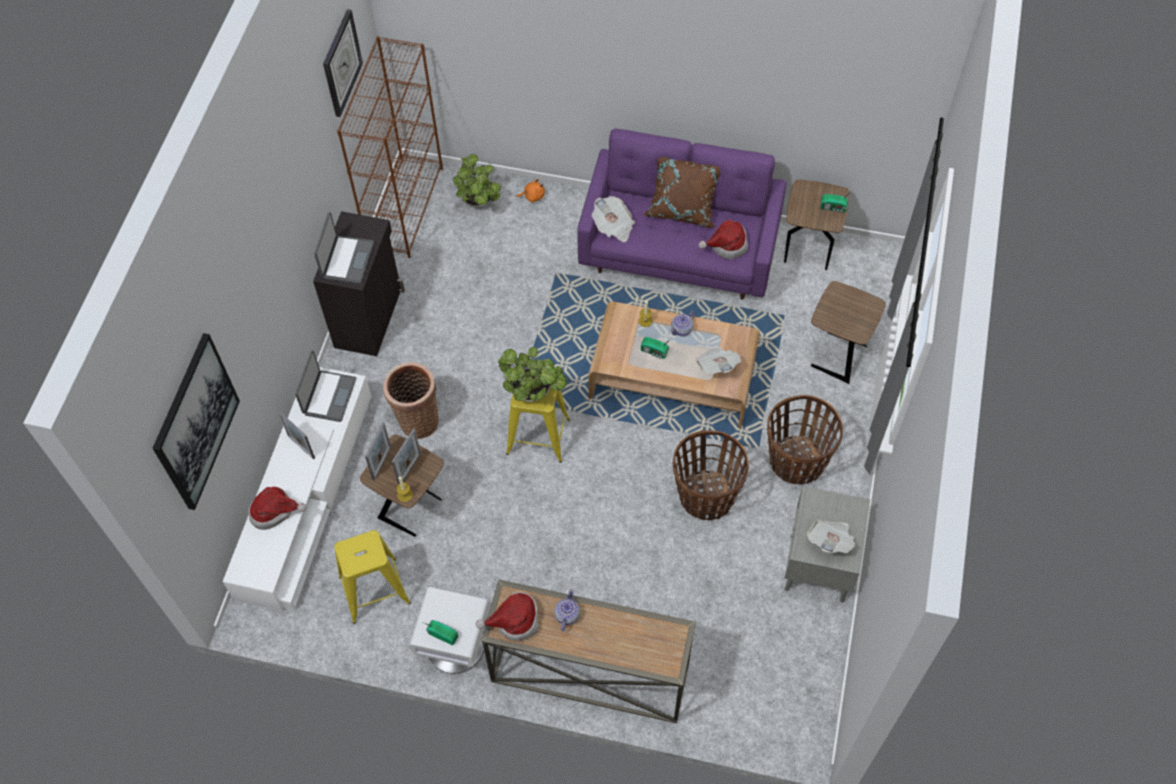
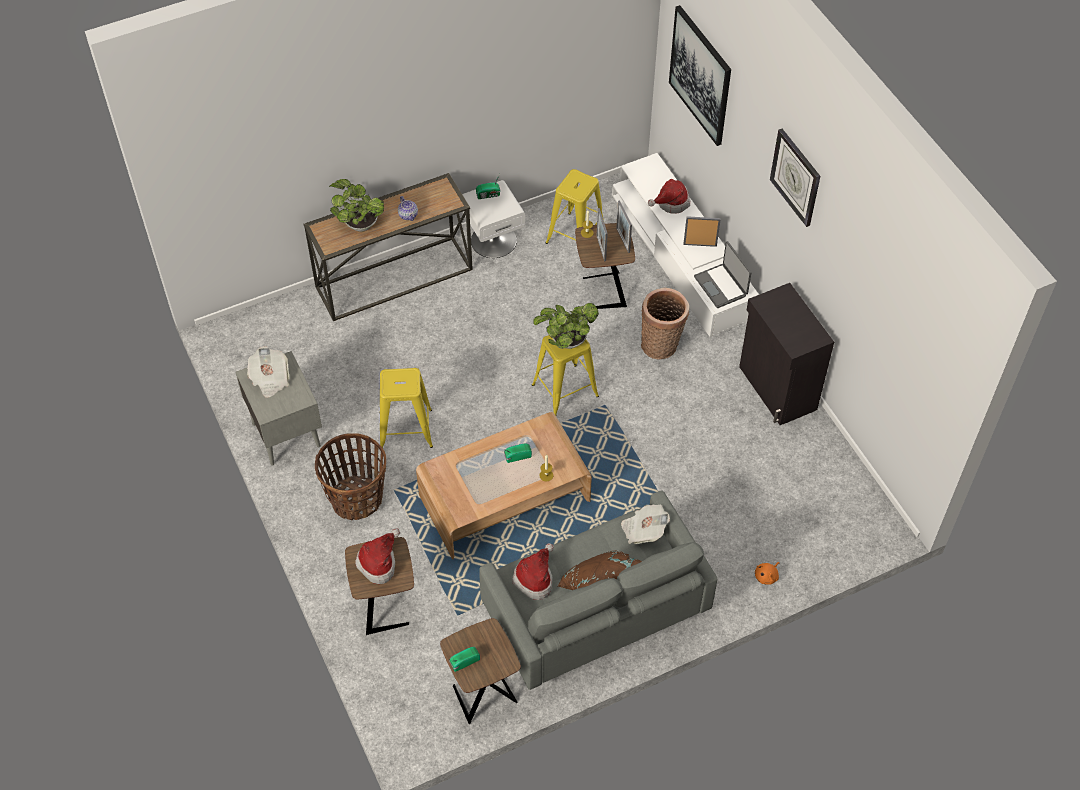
camera: 140 degrees right, 5 degrees down
laptop [314,212,374,284] -> none
wall clock [323,9,363,117] -> wall clock moved to [770,129,820,227]
brown bookcase [337,36,443,258] -> none
potted plant [453,154,501,208] -> potted plant moved to [330,179,384,232]
hat [476,592,539,641] -> hat moved to [355,528,400,584]
purple sofa [577,129,787,299] -> grey sofa [479,490,717,690]
teapot [670,311,695,336] -> none
basket [673,430,749,520] -> yellow stool [380,368,433,448]
newspaper [695,345,741,374] -> none

